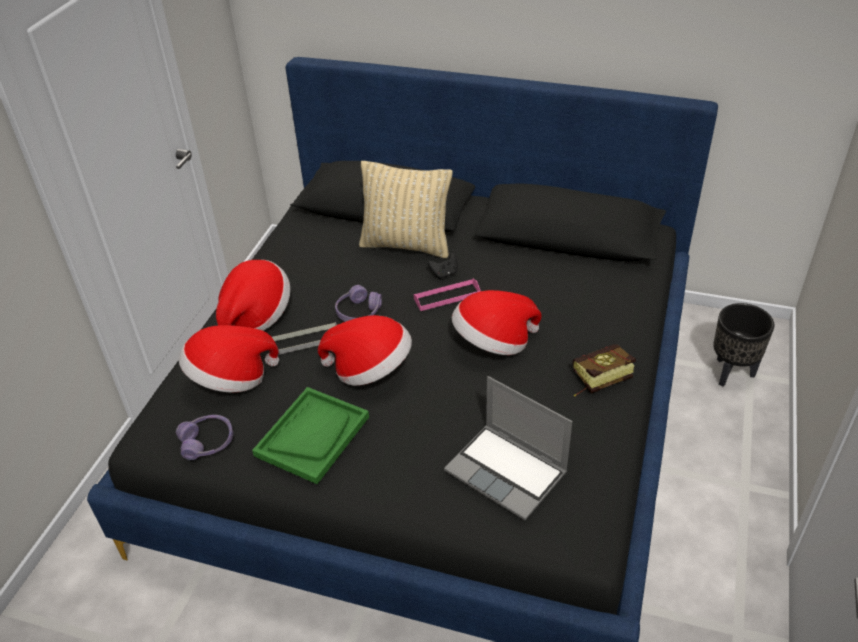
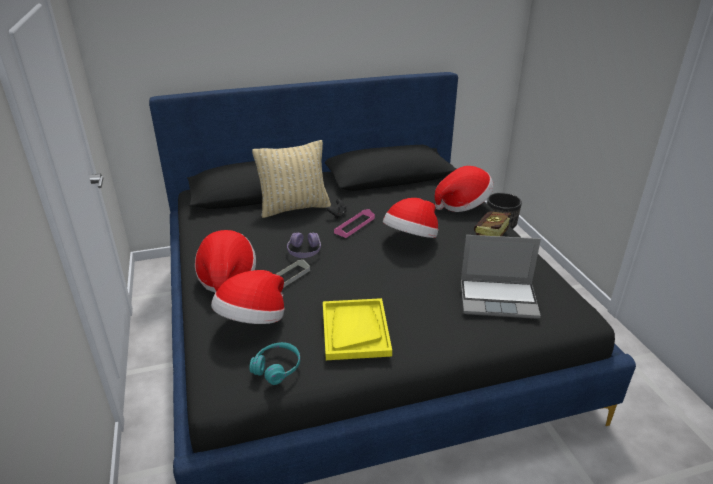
camera: 35 degrees left, 10 degrees down
purple headphones [176,415,233,460] -> turquoise headphones [249,342,300,385]
green tray [252,387,369,484] -> yellow tray [323,298,392,360]
hat [318,315,412,386] -> hat moved to [435,166,494,212]

